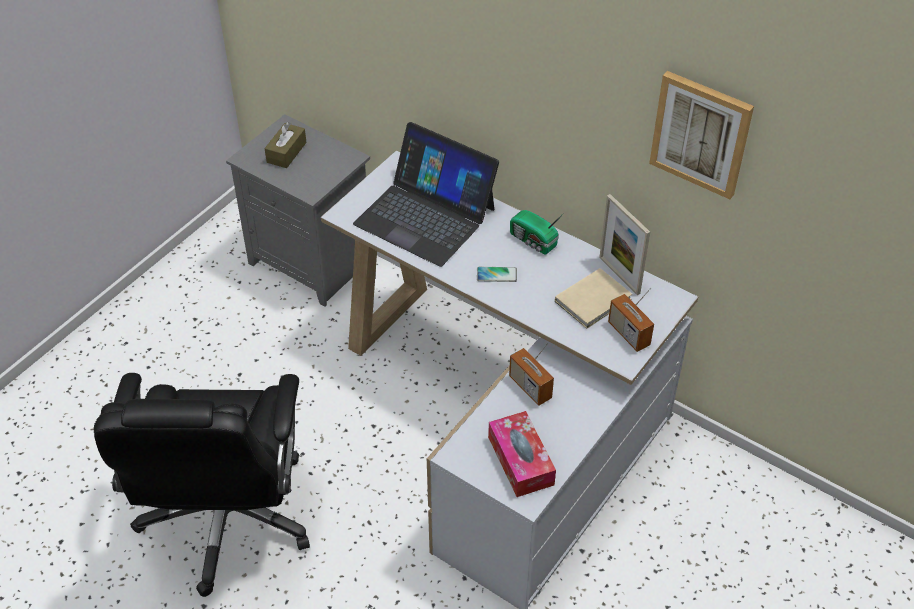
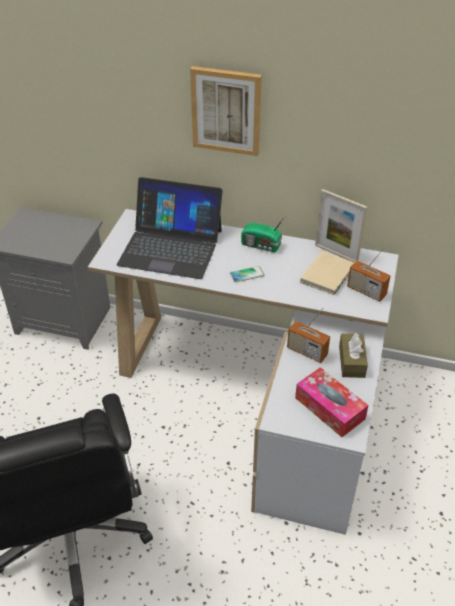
camera: 20 degrees left, 5 degrees down
brown tissue box [264,122,307,168] -> brown tissue box moved to [339,333,368,378]
picture [649,71,754,199] -> picture moved to [190,66,262,156]

